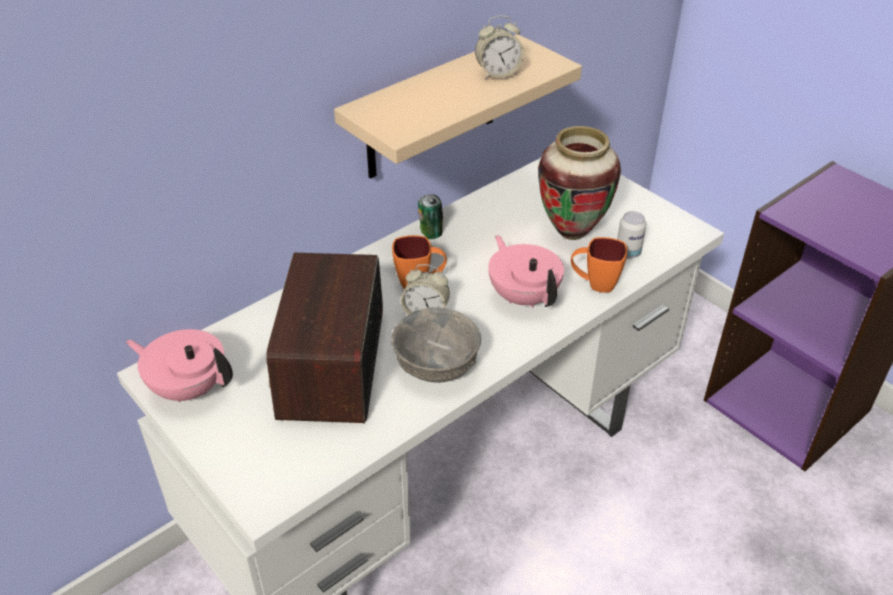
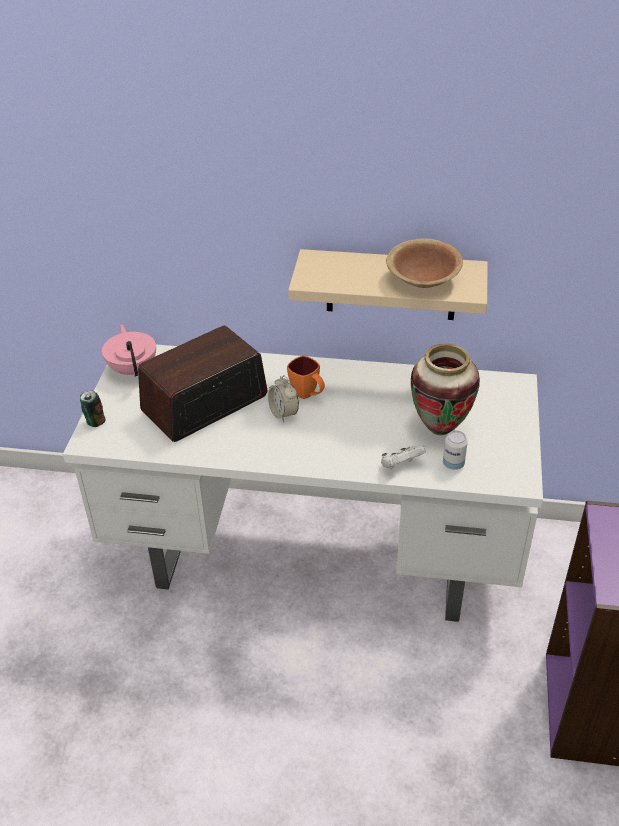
camera: 50 degrees right, 0 degrees up
grey bowl [391,307,481,383] -> none
can [418,195,443,239] -> can moved to [80,390,106,427]
alarm clock [475,15,524,80] -> brown bowl [386,238,463,288]
pink teapot [488,235,564,308] -> none
orange mug [571,237,628,293] -> white game controller [381,446,426,469]

